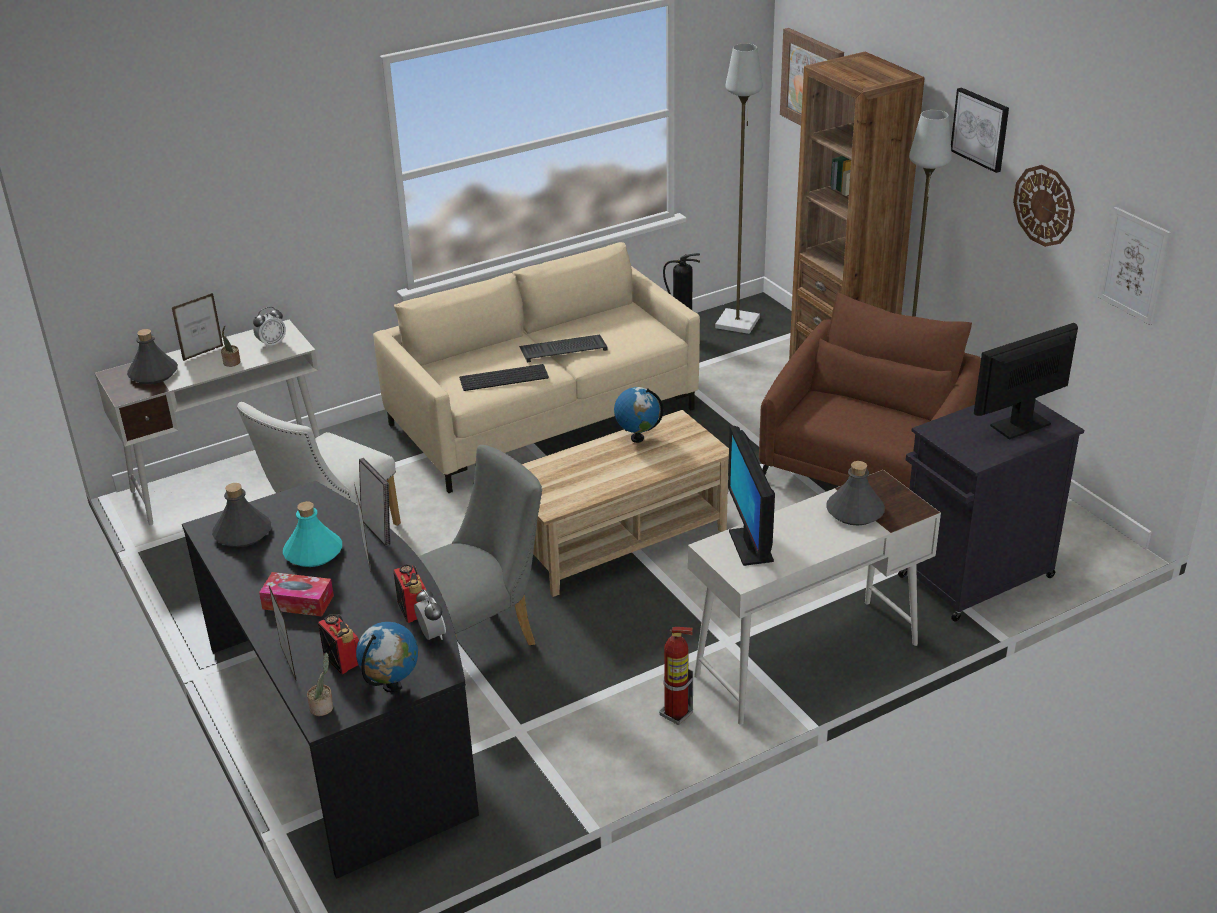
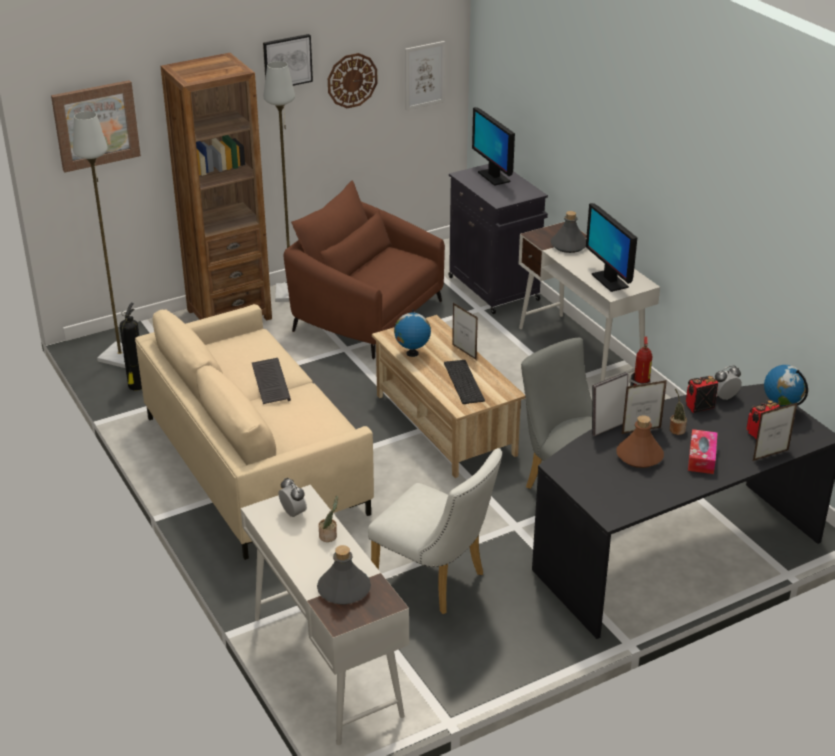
camera: 90 degrees left, 0 degrees up
picture frame [172,293,223,361] -> picture frame moved to [452,303,478,360]
grey bottle [212,483,271,547] -> none
turquoise bottle [283,501,342,567] -> brown bottle [616,415,664,468]
potted plant [307,652,333,716] -> potted plant moved to [670,389,687,435]
keyboard [459,364,549,391] -> keyboard moved to [444,360,485,404]
monitor [728,426,775,566] -> monitor turned 75 degrees clockwise [586,203,637,292]

